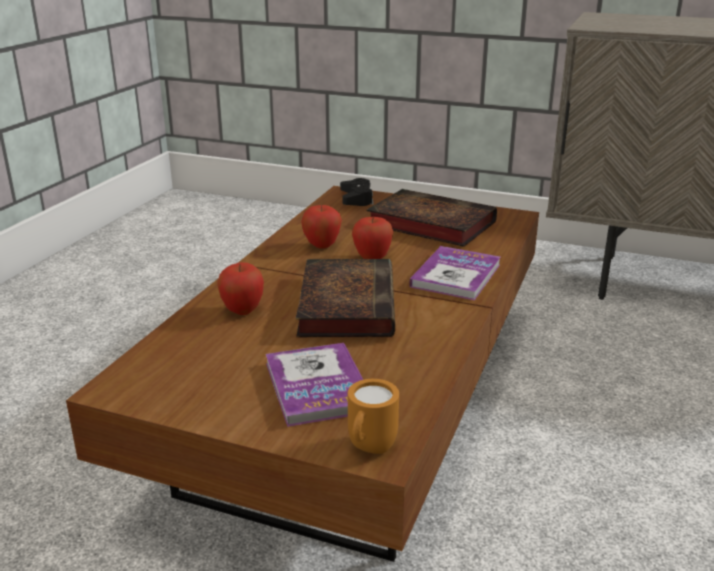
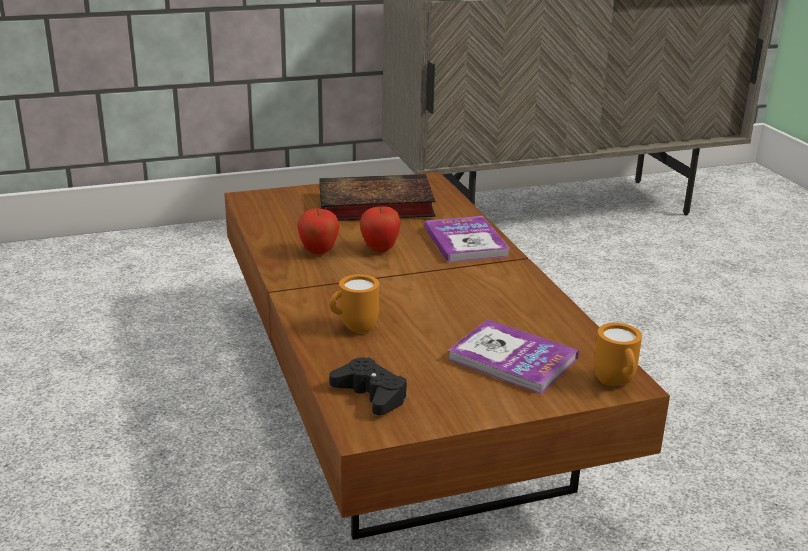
camera: 40 degrees left, 0 degrees up
apple [218,262,264,315] -> orange mug [329,274,379,333]
book [296,259,395,337] -> none
black game controller [340,178,374,206] -> black game controller moved to [329,357,407,415]

